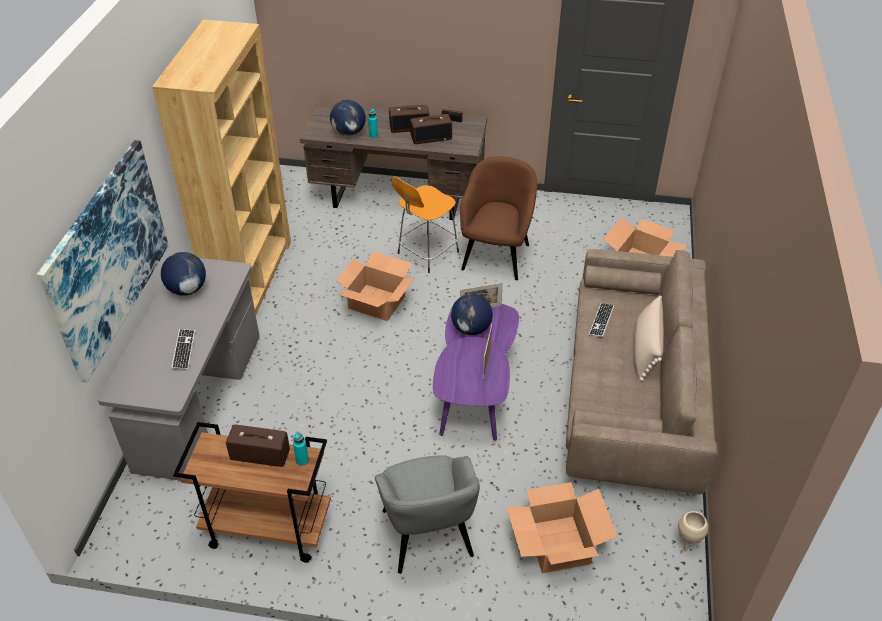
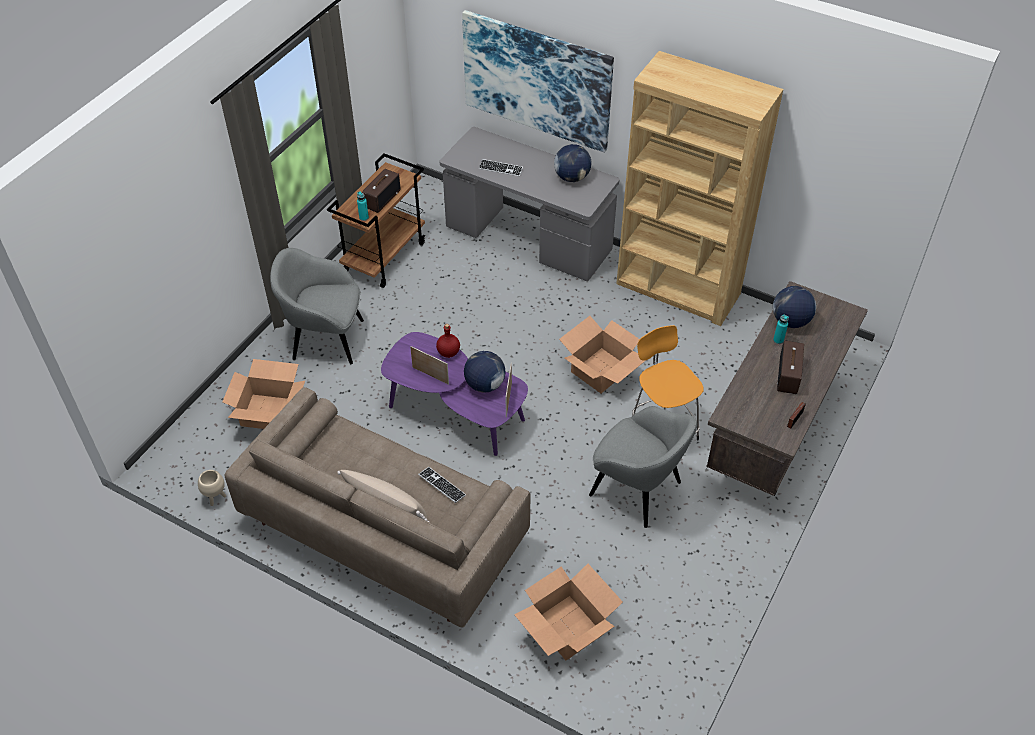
camera: 110 degrees right, 5 degrees up
radio [410,114,452,144] -> none
brown armchair [460,156,537,280] -> grey armchair [589,406,697,528]
none -> red bottle [436,324,460,358]

